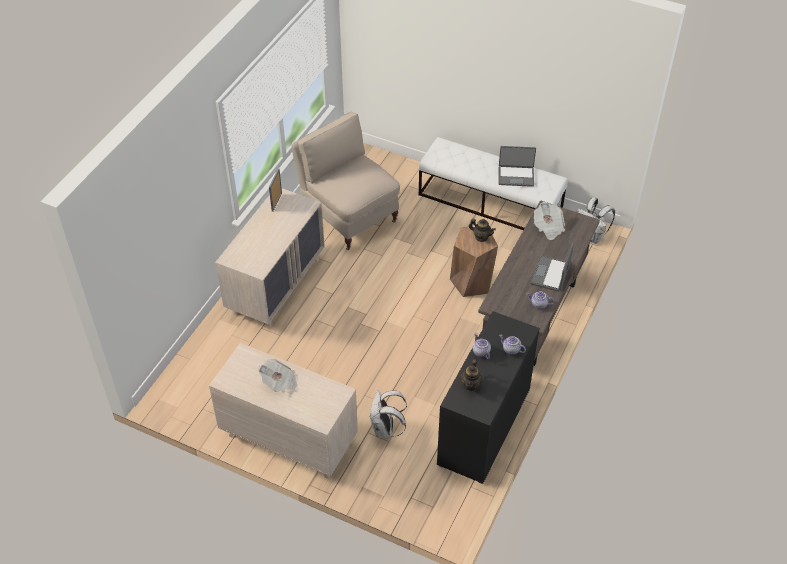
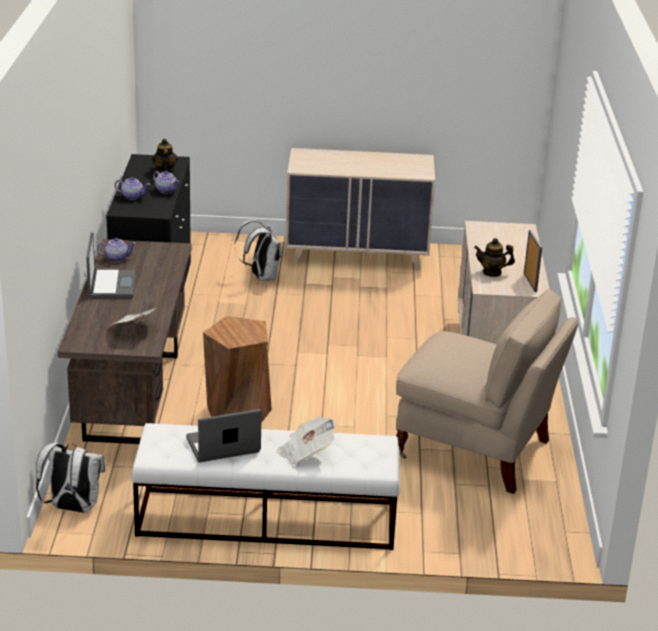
camera: 155 degrees right, 20 degrees down
newspaper [258,359,298,392] -> newspaper moved to [277,416,337,464]
teapot [469,219,496,242] -> teapot moved to [474,238,515,277]

